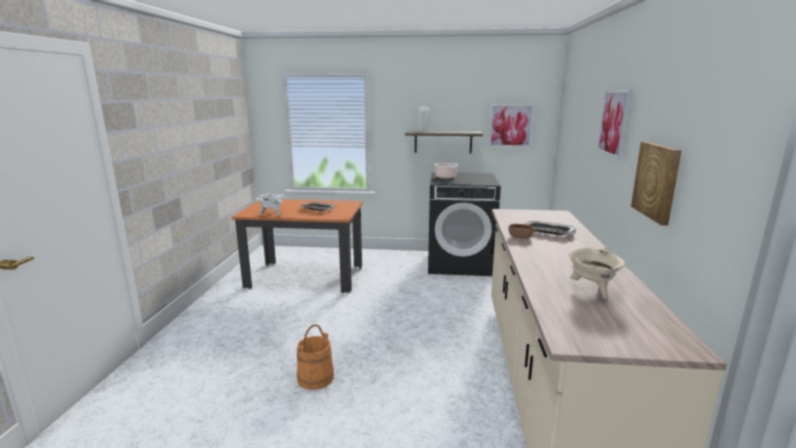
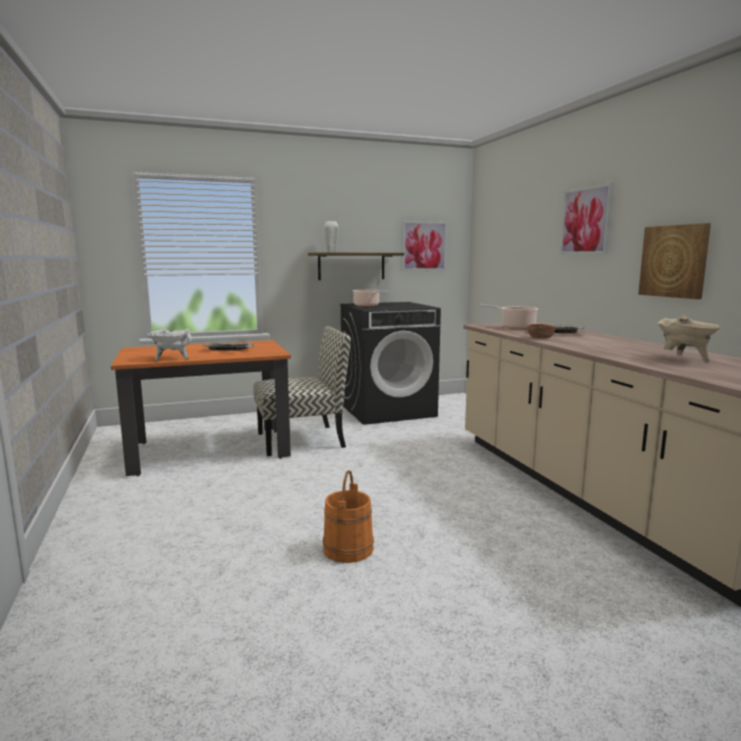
camera: 25 degrees left, 5 degrees down
none -> chair [253,326,351,456]
none -> cooking pot [480,305,538,329]

